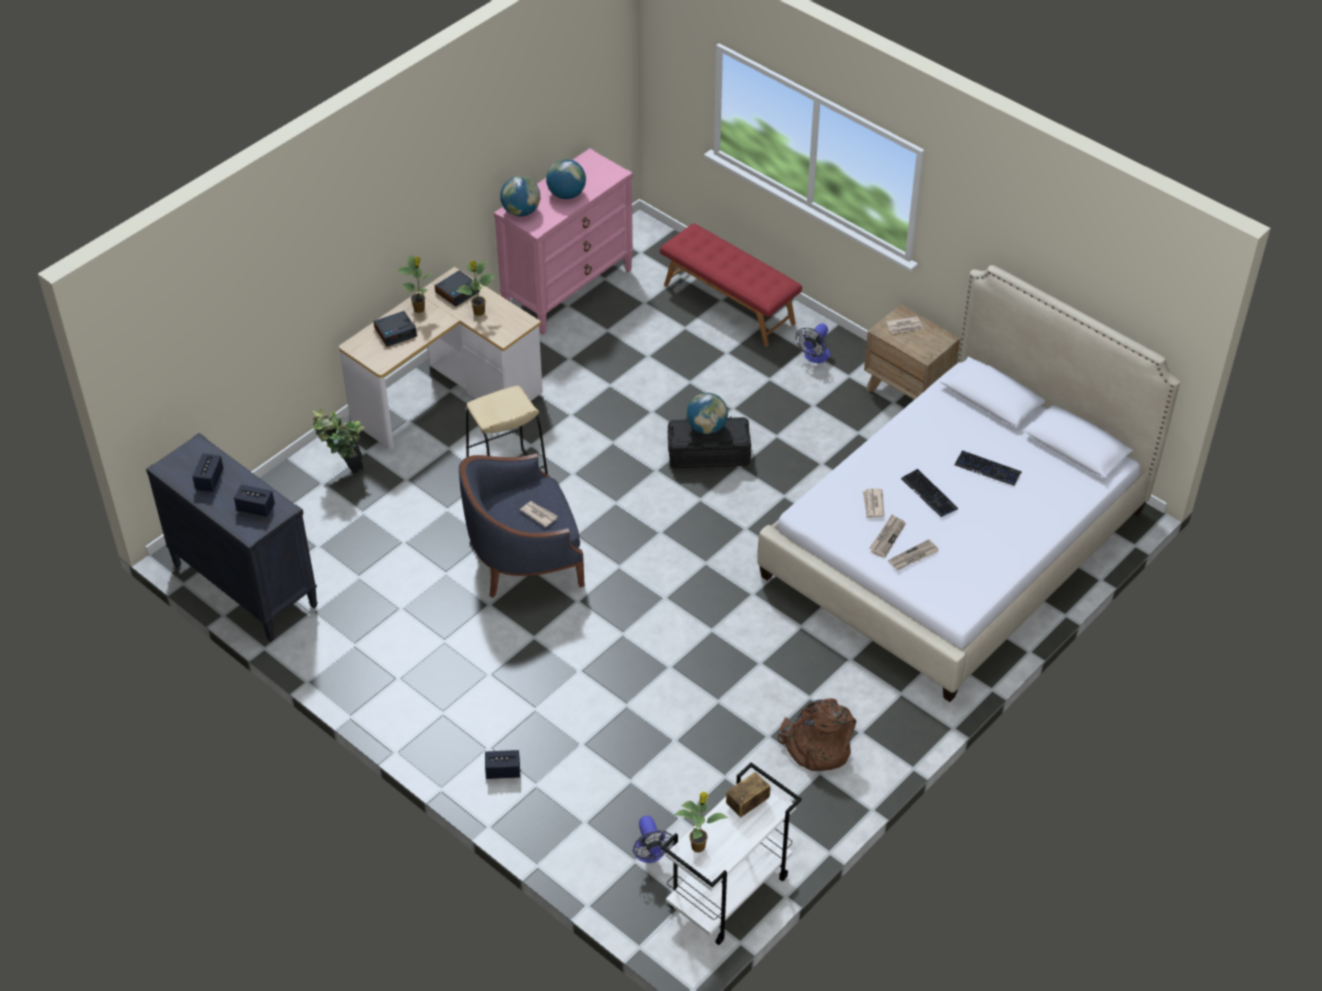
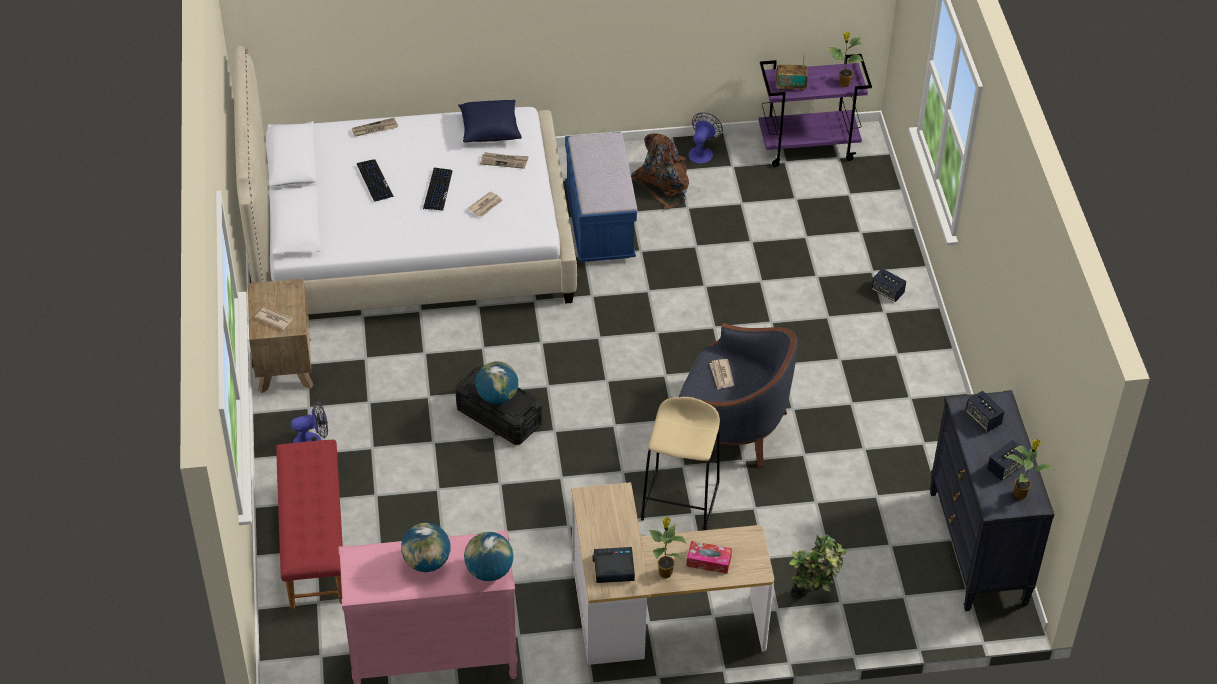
camera: 140 degrees left, 0 degrees up
alarm clock [374,311,417,347] -> tissue box [686,541,732,574]
potted plant [456,260,495,316] -> potted plant moved to [1006,439,1054,499]
fan [633,816,674,863] -> fan moved to [689,112,723,164]
white cart [661,762,802,945] -> purple cart [758,54,872,167]
newspaper [869,515,906,558] -> newspaper moved to [352,118,398,137]
none -> blue pillow [458,100,522,143]
none -> blue bench [565,132,638,262]

